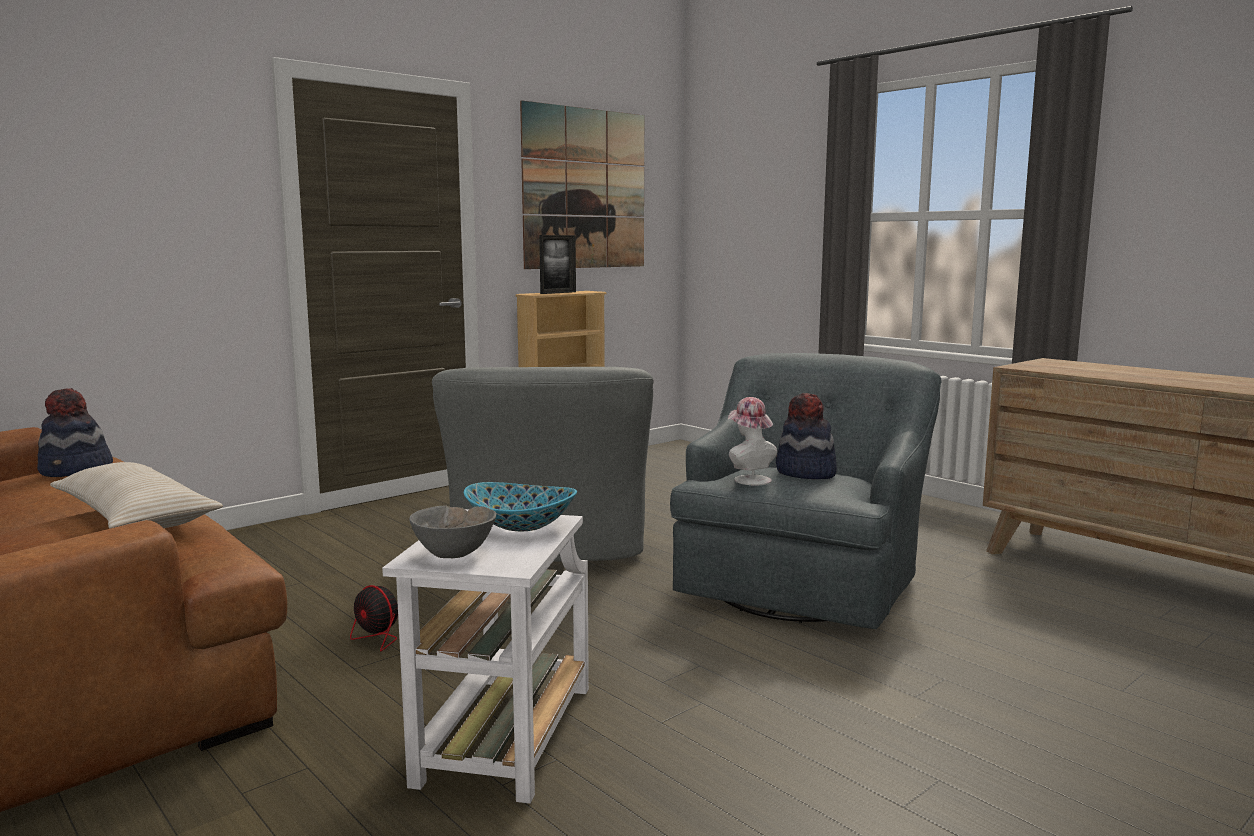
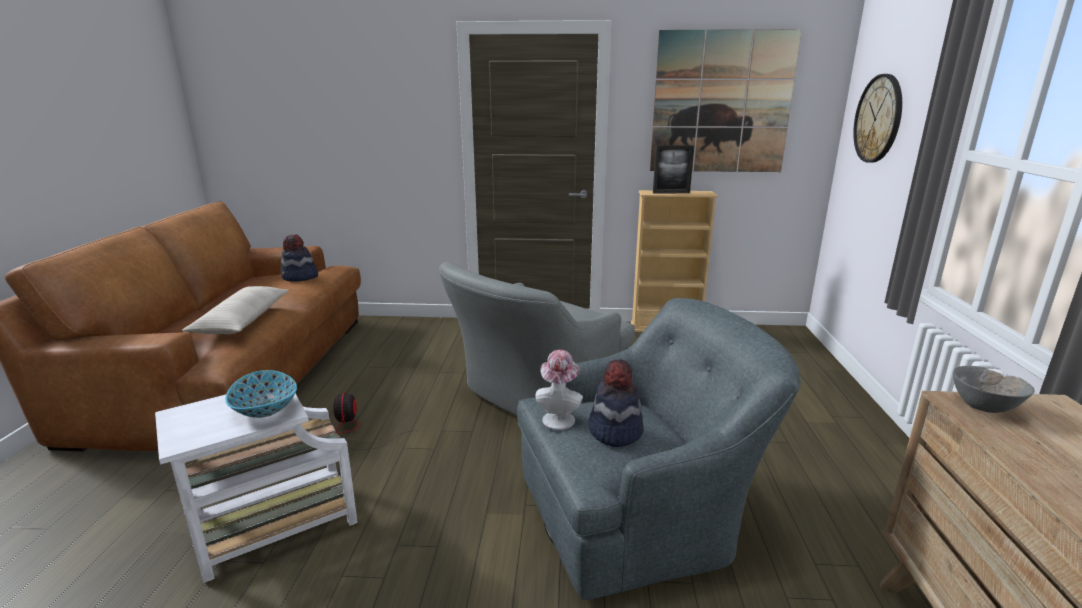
camera: 45 degrees right, 10 degrees up
grey bowl [409,505,496,558] -> grey bowl moved to [953,366,1034,413]
none -> wall clock [853,74,902,163]

